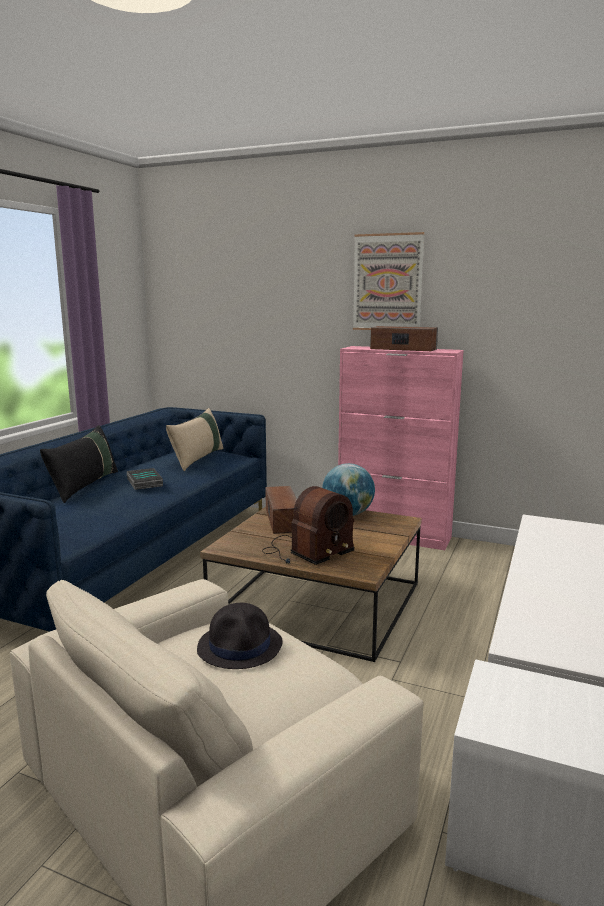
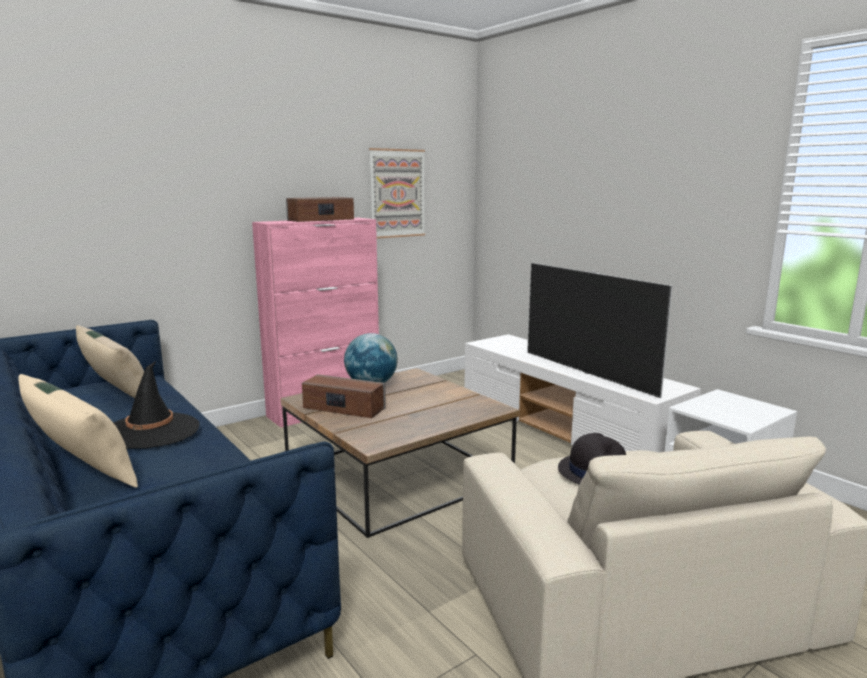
camera: 60 degrees left, 0 degrees up
black pillow [40,425,118,503] -> beige pillow [18,374,138,488]
book [127,468,163,490] -> black hat [113,361,200,449]
radio [262,486,355,565] -> none
picture [353,232,425,330] -> picture moved to [369,148,425,239]
none -> television [527,263,673,398]

